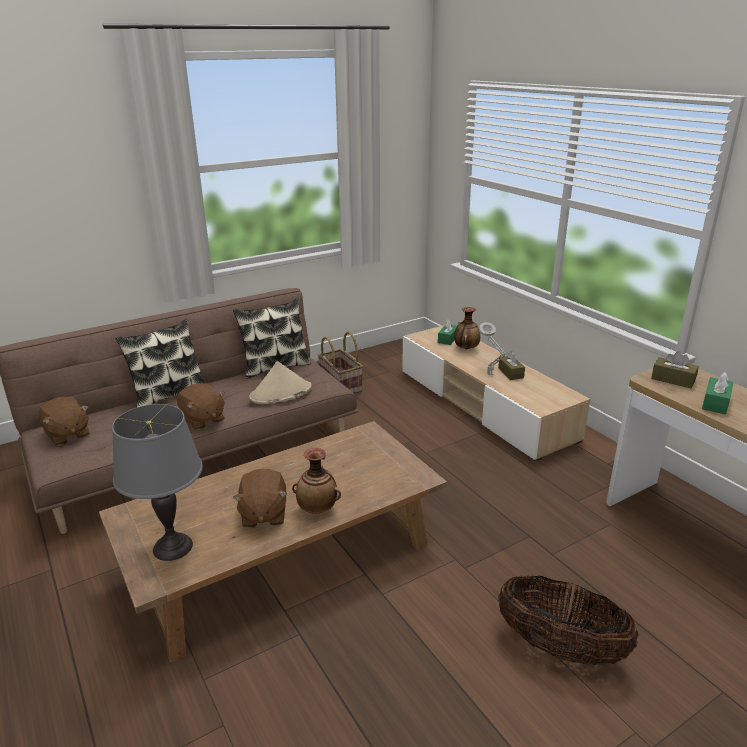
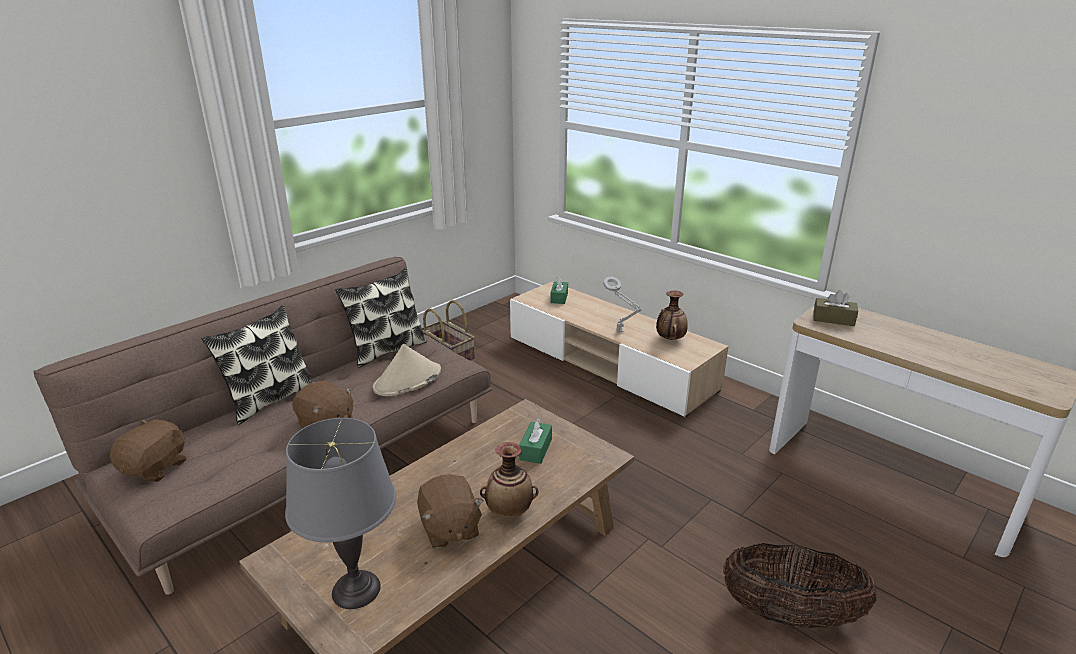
camera: 15 degrees left, 0 degrees up
brown plush toy [39,397,90,446] -> brown plush toy turned 105 degrees counterclockwise [110,419,187,482]
vase [454,307,480,349] -> vase moved to [656,291,688,340]
brown tissue box [498,351,525,380] -> none
green tissue box [702,372,733,414] -> green tissue box moved to [519,418,552,464]

